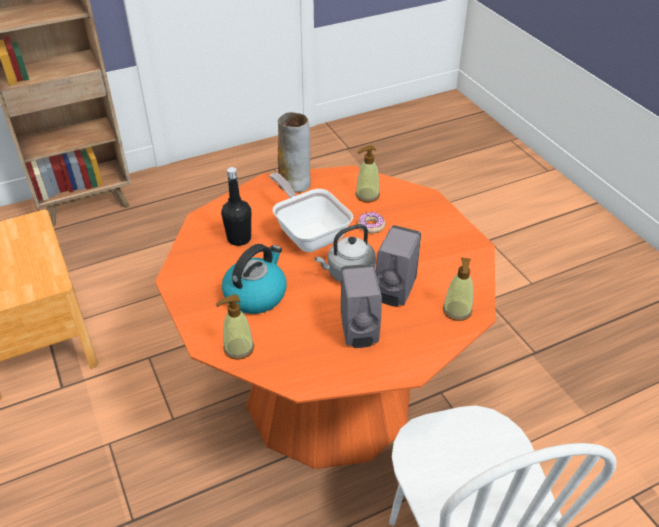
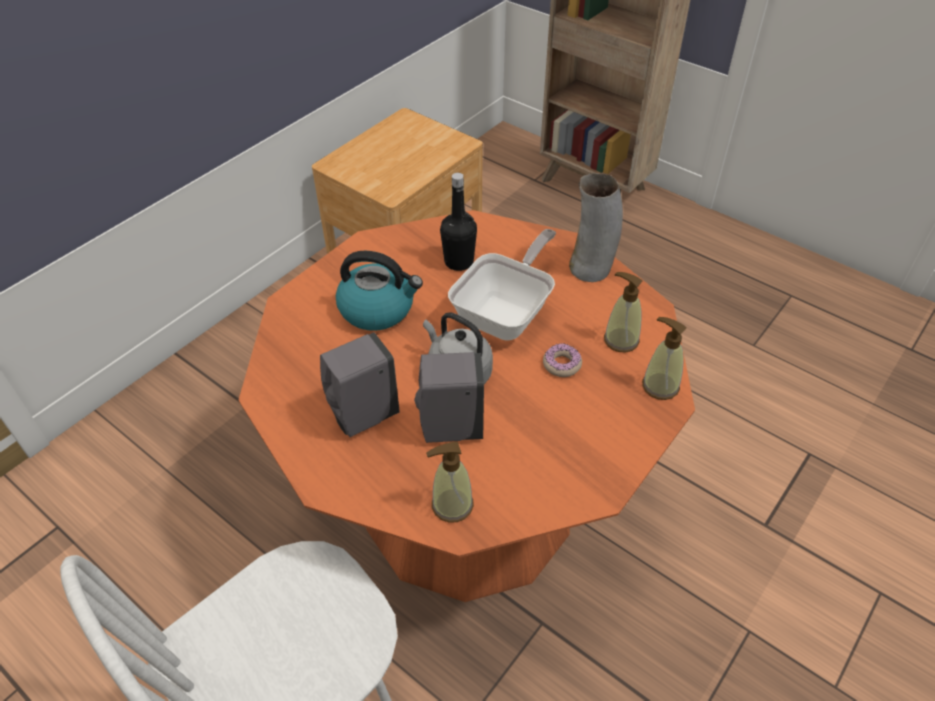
camera: 65 degrees right, 5 degrees up
soap dispenser [216,294,254,360] -> soap dispenser moved to [642,317,687,400]

